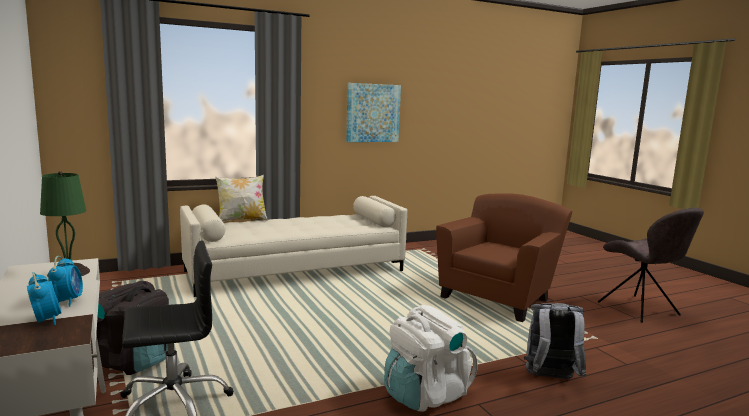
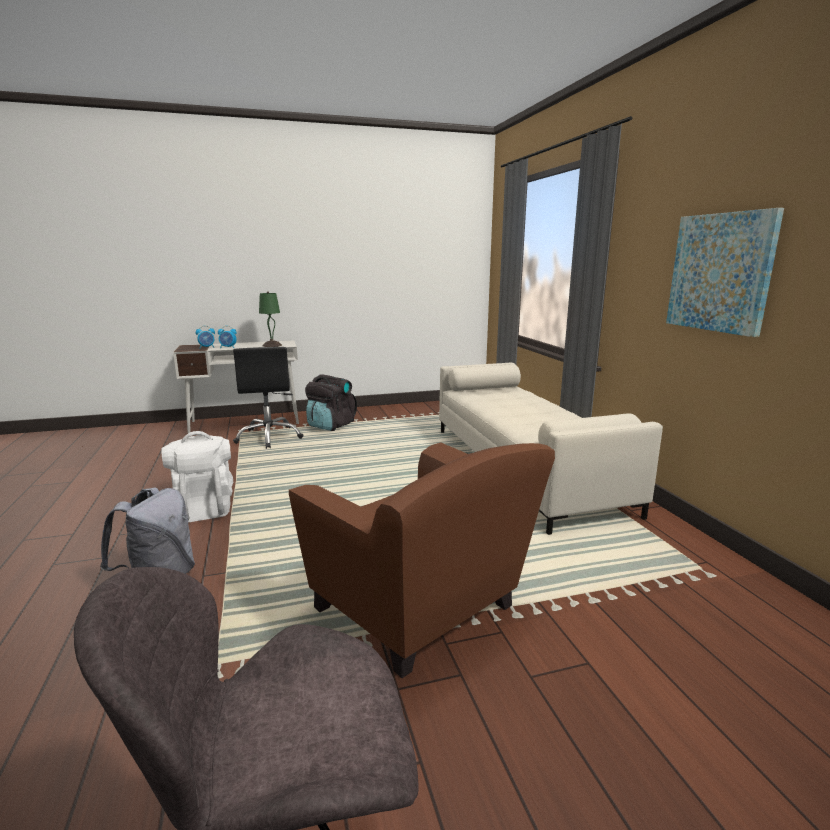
camera: 100 degrees right, 5 degrees up
pillow [215,175,268,222] -> none

